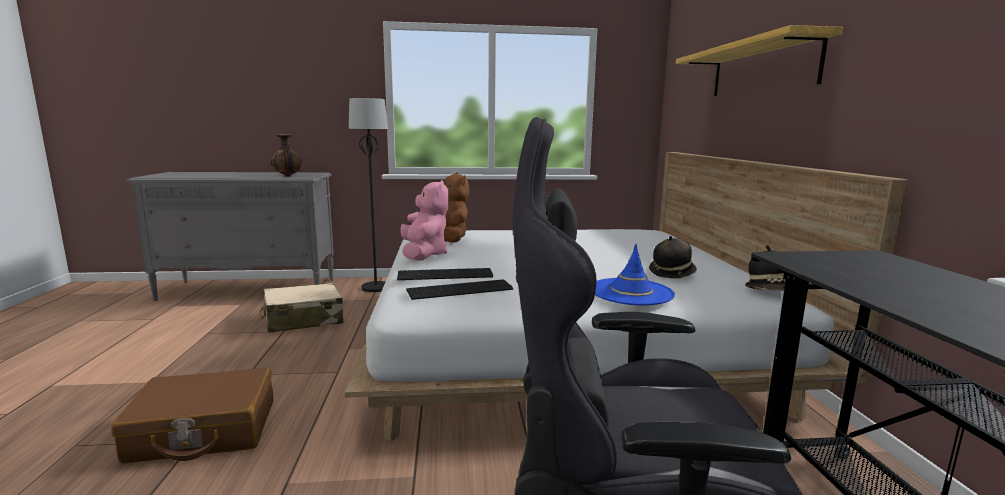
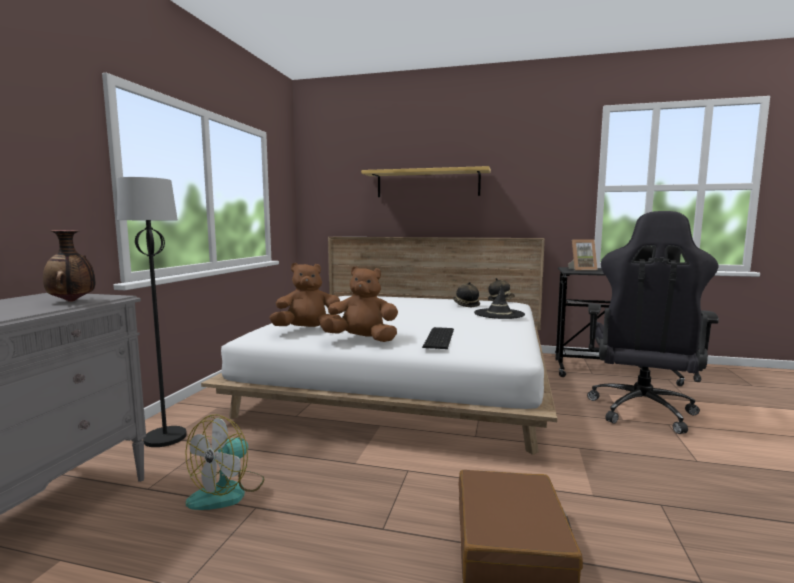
camera: 70 degrees left, 5 degrees down
beige suitcase [259,283,344,333] -> fan [185,415,264,510]
pink plush toy [400,180,449,260] -> brown plush toy [320,266,398,342]
keyboard [406,279,513,300] -> none
blue hat [595,244,675,305] -> black hat [474,285,525,319]
none -> picture frame [568,239,598,271]

